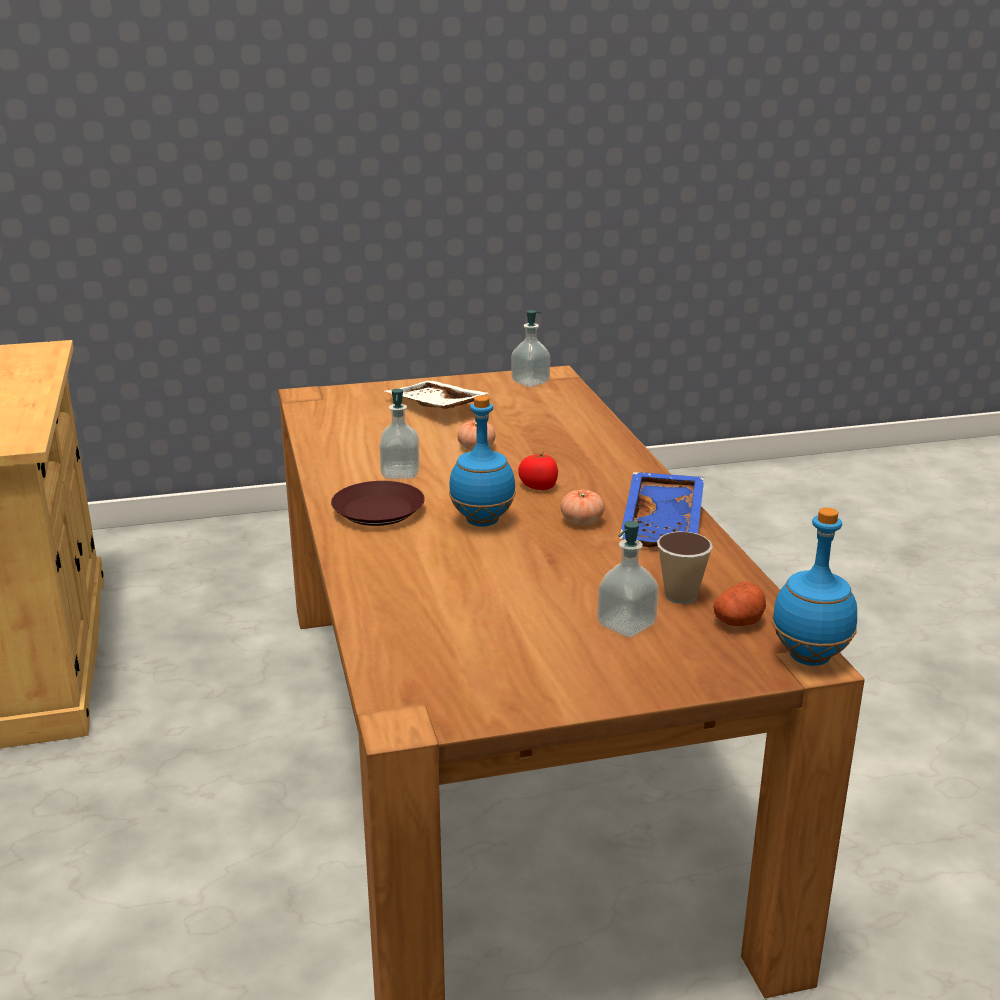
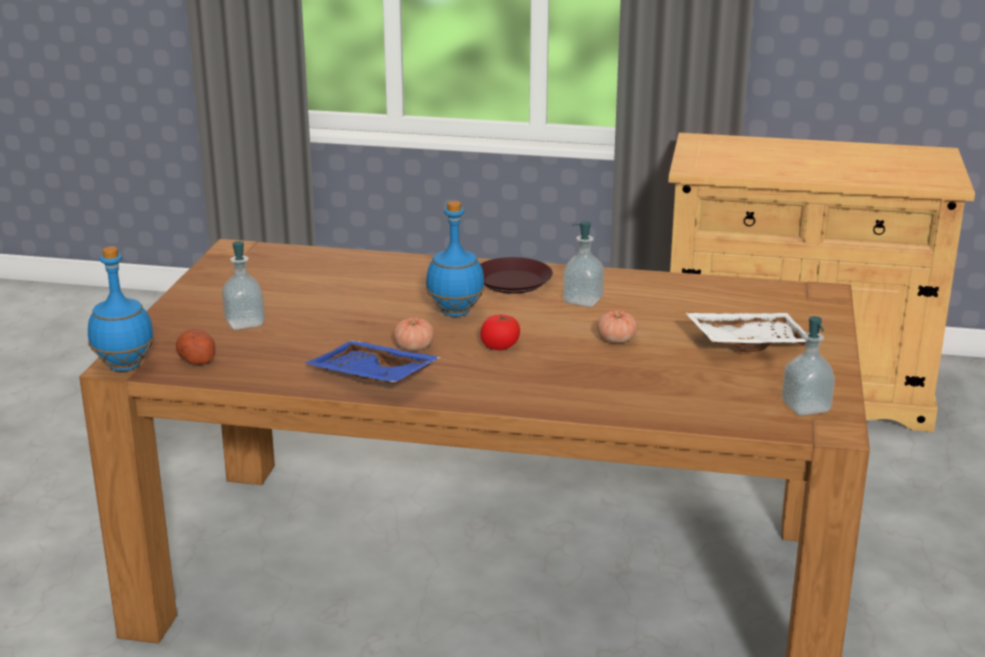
camera: 115 degrees right, 0 degrees up
cup [657,532,713,604] -> none

